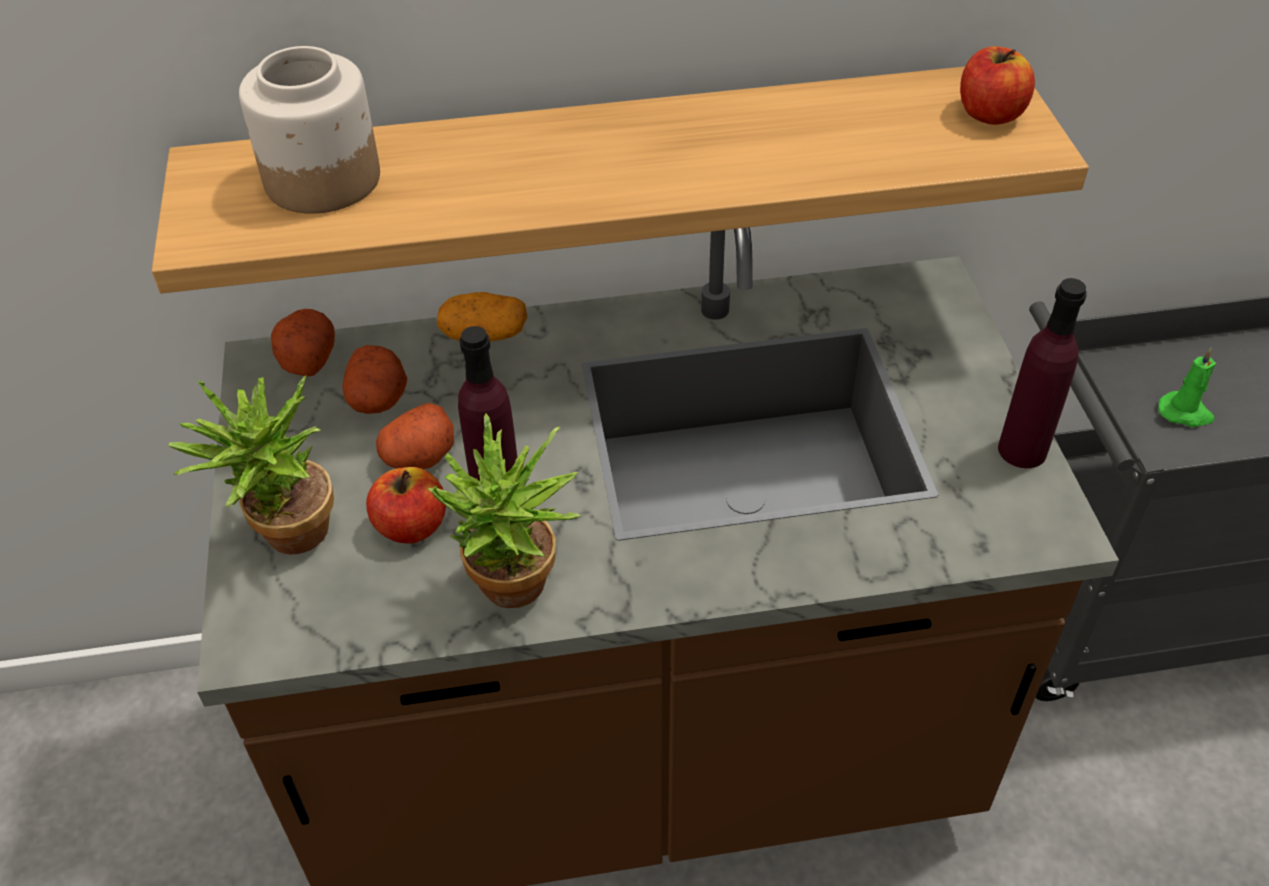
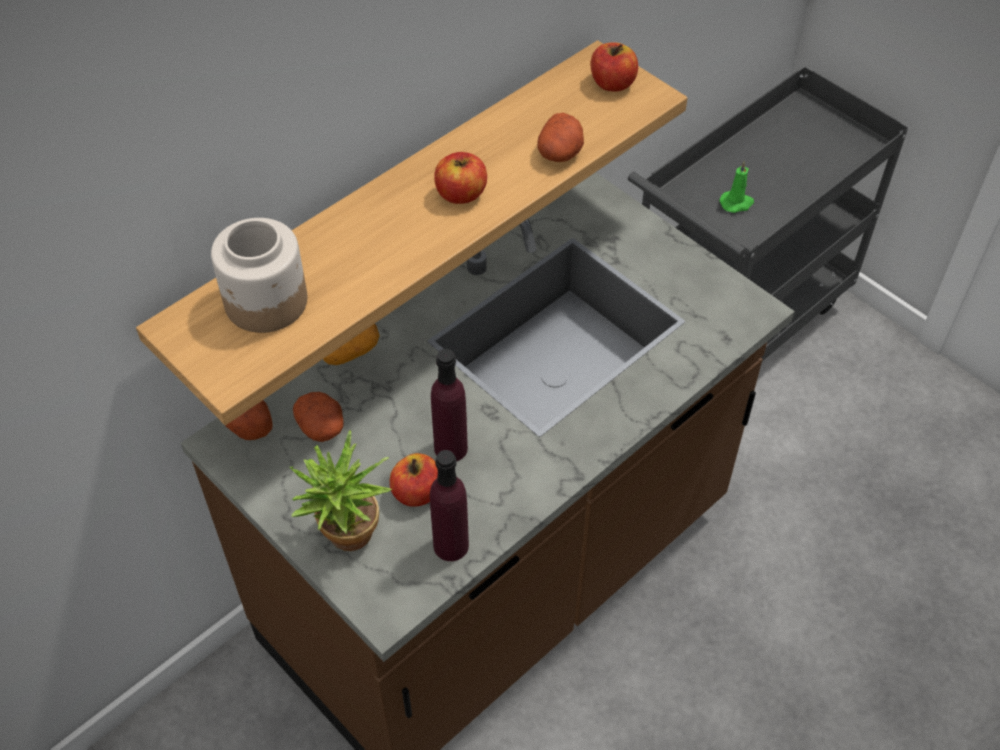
camera: 35 degrees left, 5 degrees up
potato [376,403,454,469] -> potato moved to [537,113,584,162]
potted plant [428,414,581,608] -> none
purple bottle [998,278,1087,468] -> purple bottle moved to [430,450,469,561]
none -> apple [434,152,487,204]

